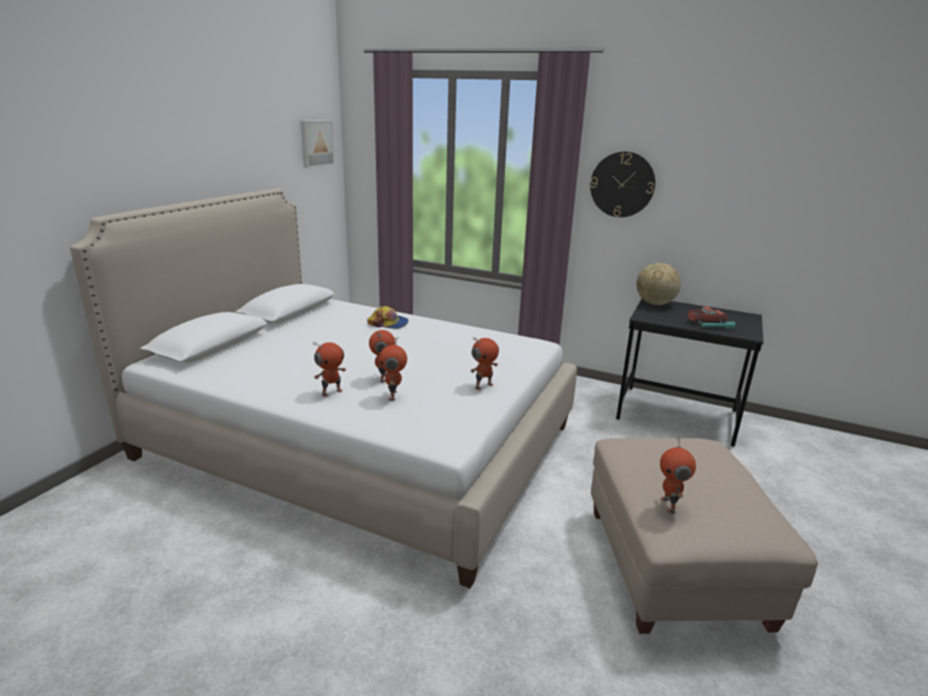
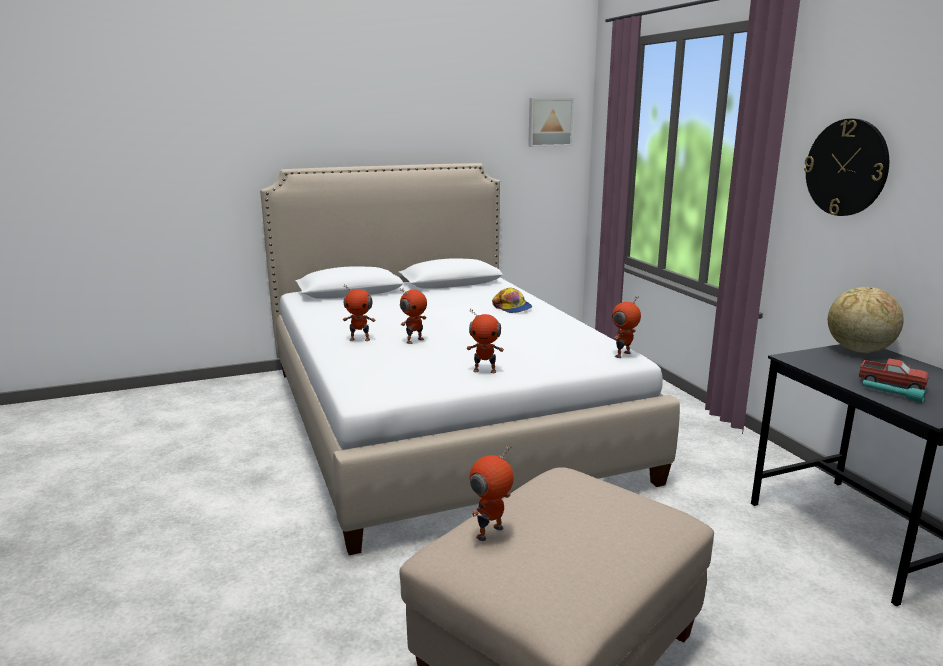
camera: 45 degrees right, 5 degrees down
toy robot [379,338,407,401] -> toy robot moved to [612,296,641,358]

